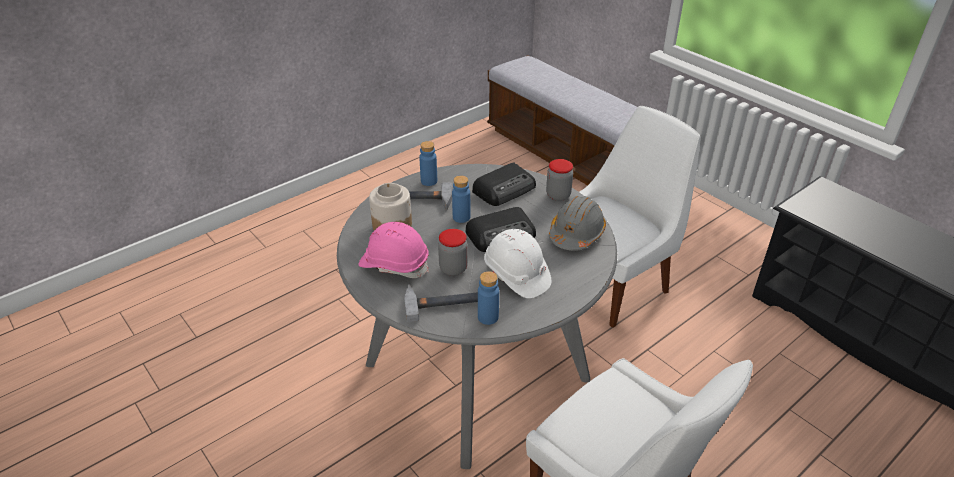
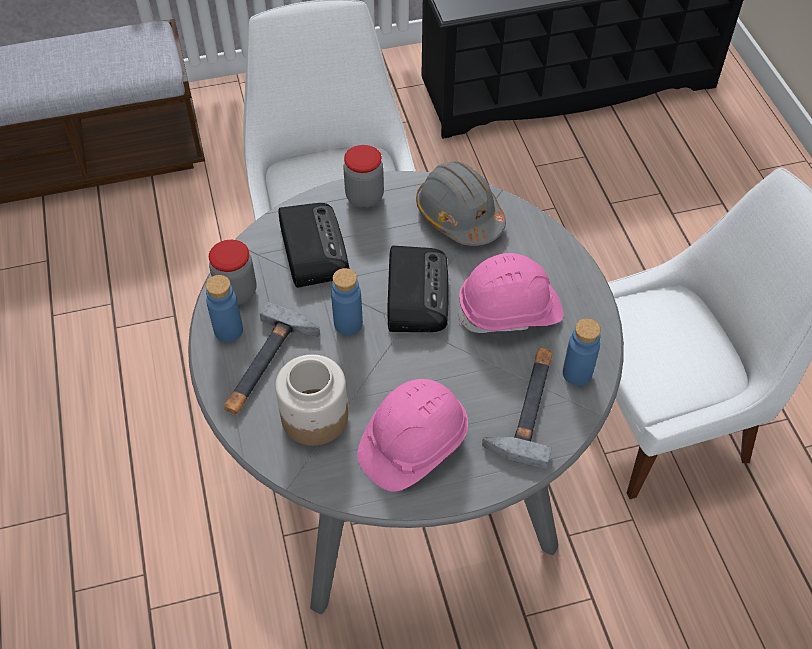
camera: 65 degrees left, 15 degrees up
jar [438,229,468,276] -> jar moved to [209,240,256,305]
white hard hat [484,229,552,298] -> pink hard hat [458,253,563,333]

